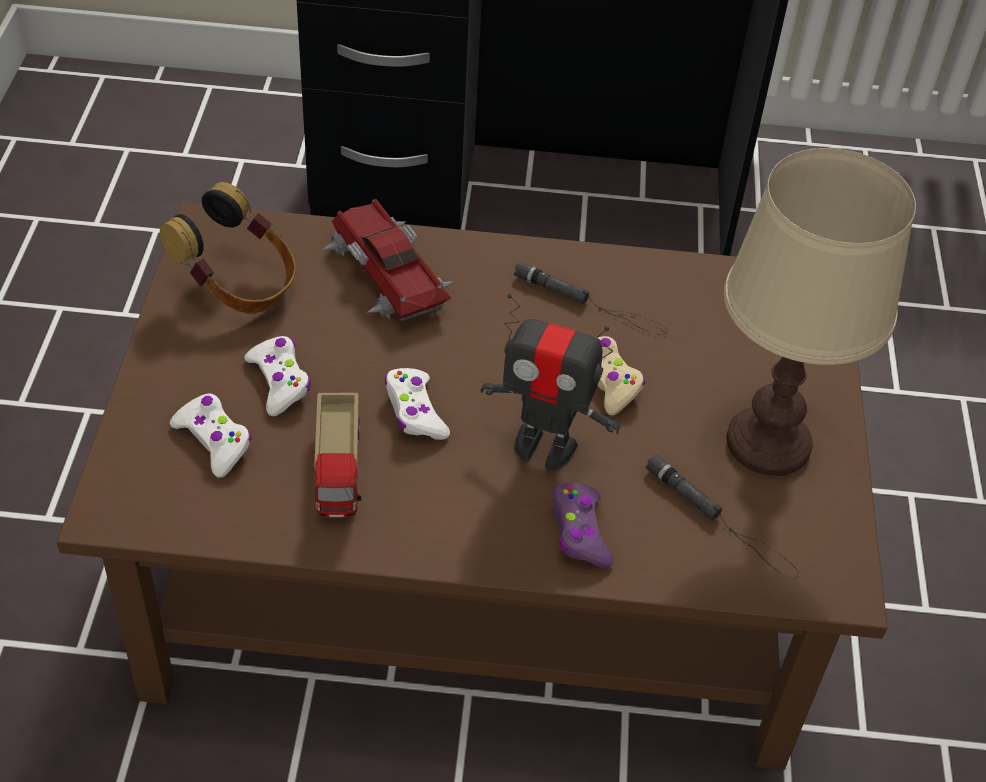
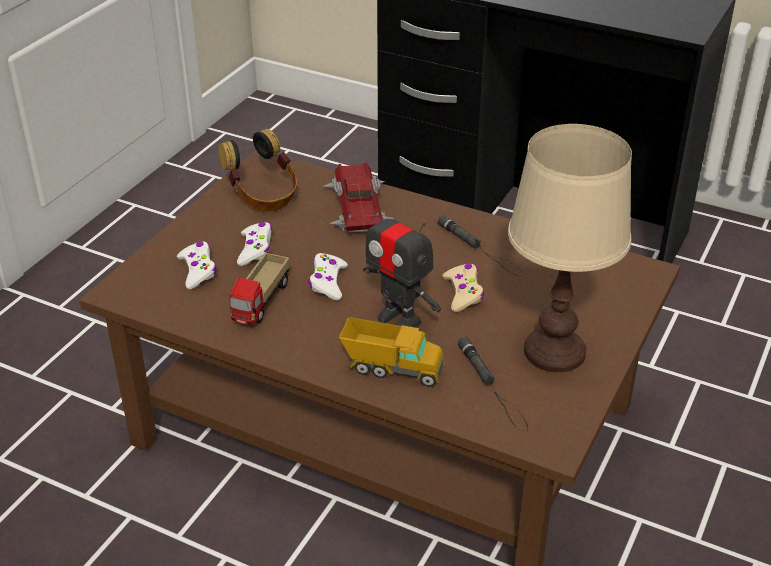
camera: 25 degrees right, 10 degrees down
purple game controller [553,483,614,568] -> toy truck [339,317,445,387]

